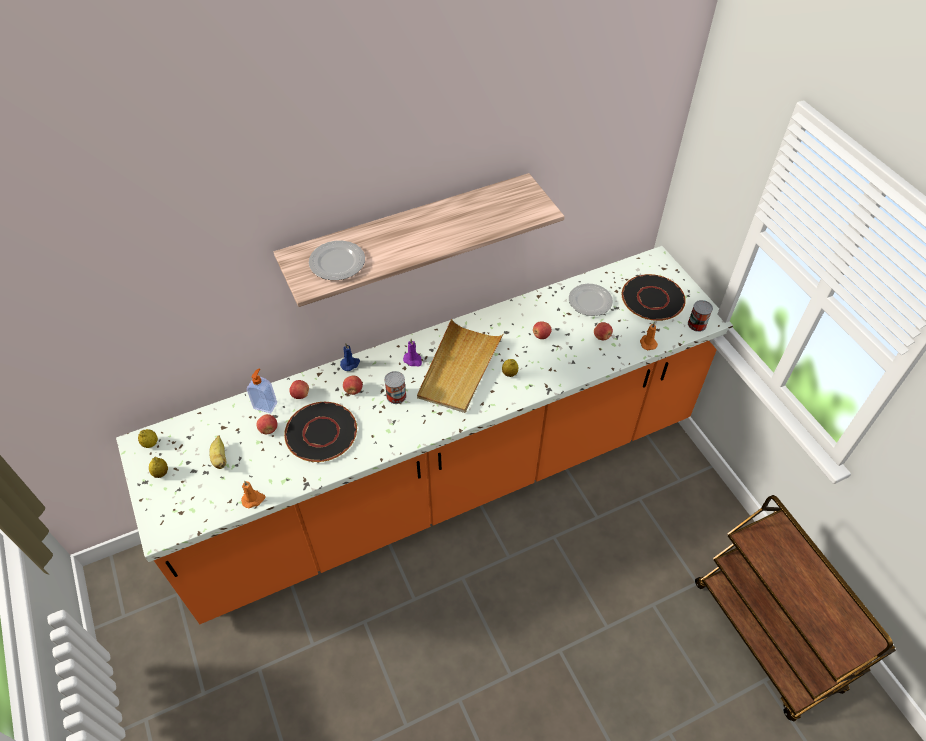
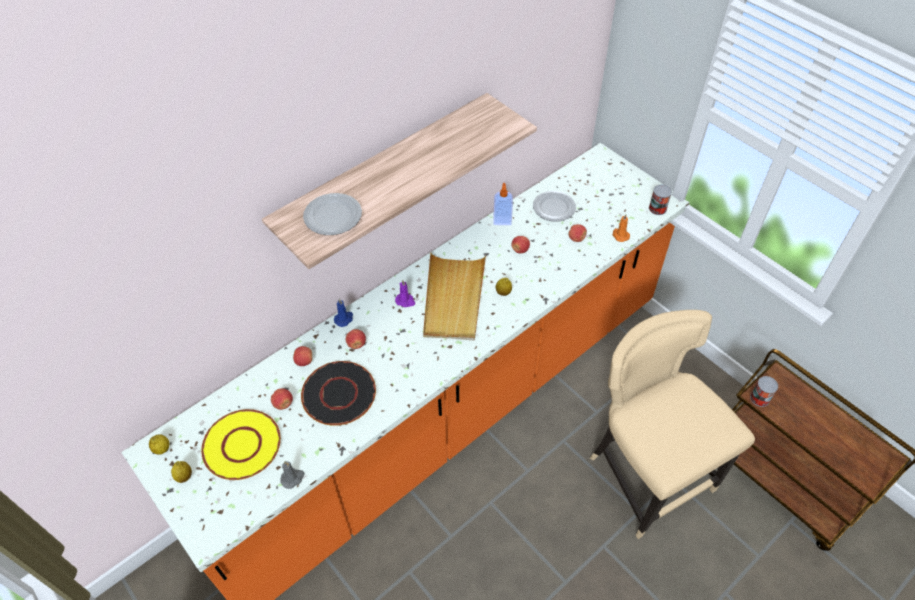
camera: 15 degrees left, 0 degrees up
banana [209,435,226,469] -> yellow plate [201,409,281,480]
orange candle [241,481,265,508] -> grey candle [280,461,304,489]
soap dispenser [247,368,277,413] -> soap dispenser moved to [493,183,513,225]
can [384,371,406,404] -> can moved to [750,376,778,407]
black plate [622,274,686,321] -> none
none -> beige chair [590,310,755,539]

